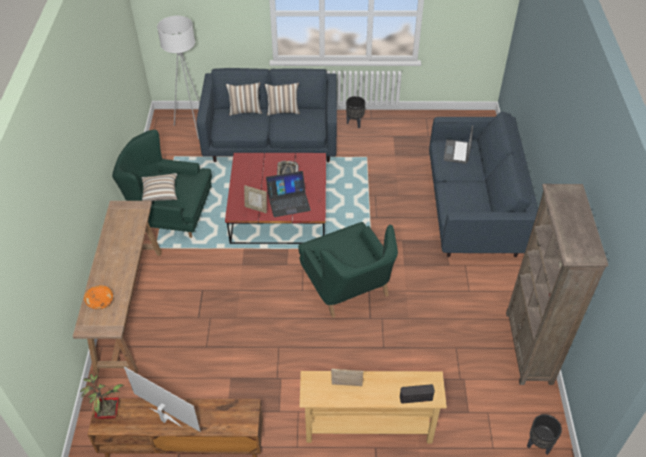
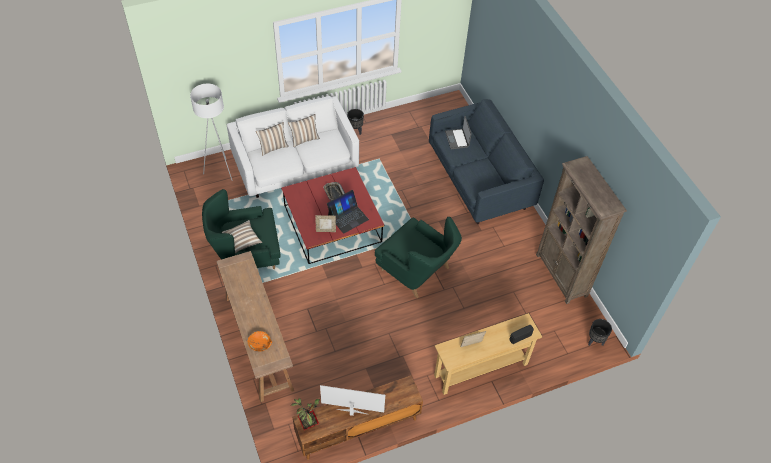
camera: 25 degrees left, 5 degrees up
blue sofa [196,68,337,162] -> white sofa [227,96,359,198]

